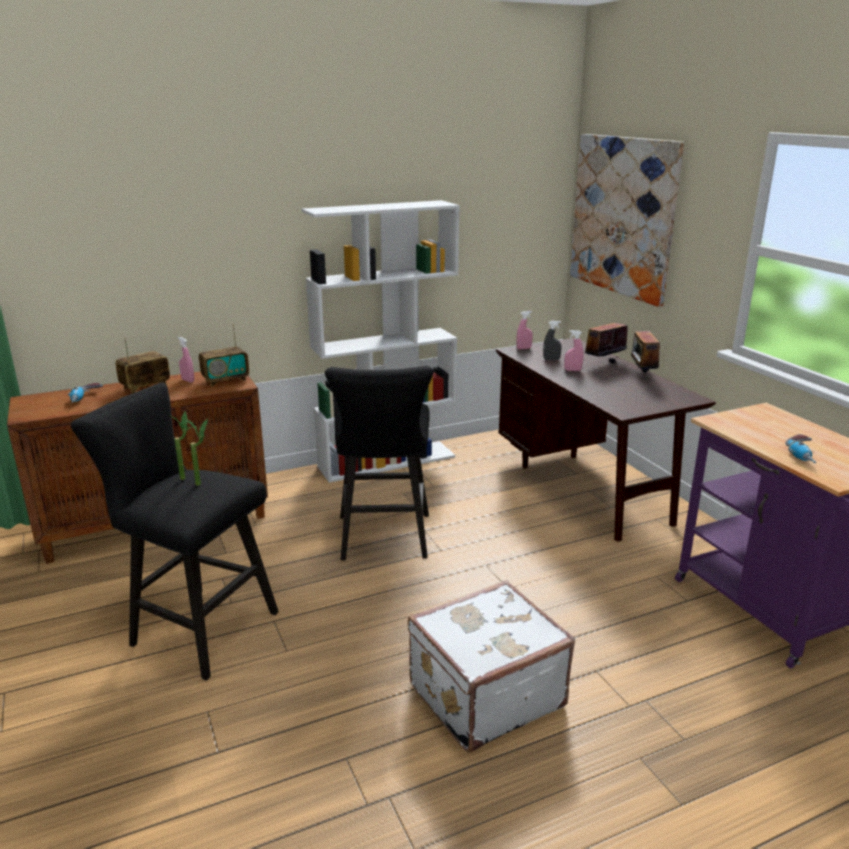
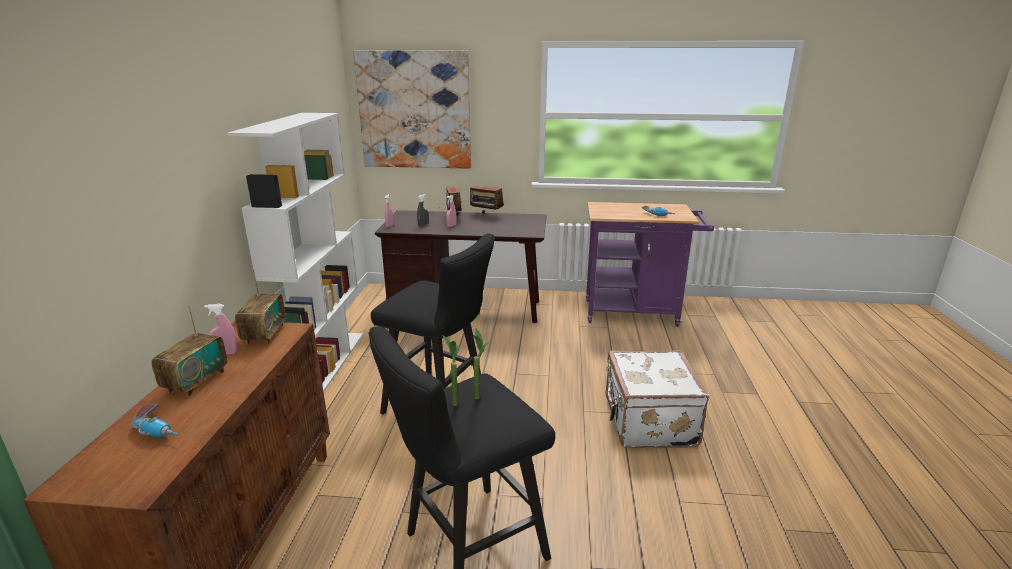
camera: 60 degrees left, 0 degrees up
radio [115,337,170,393] -> radio turned 150 degrees counterclockwise [151,306,227,397]

